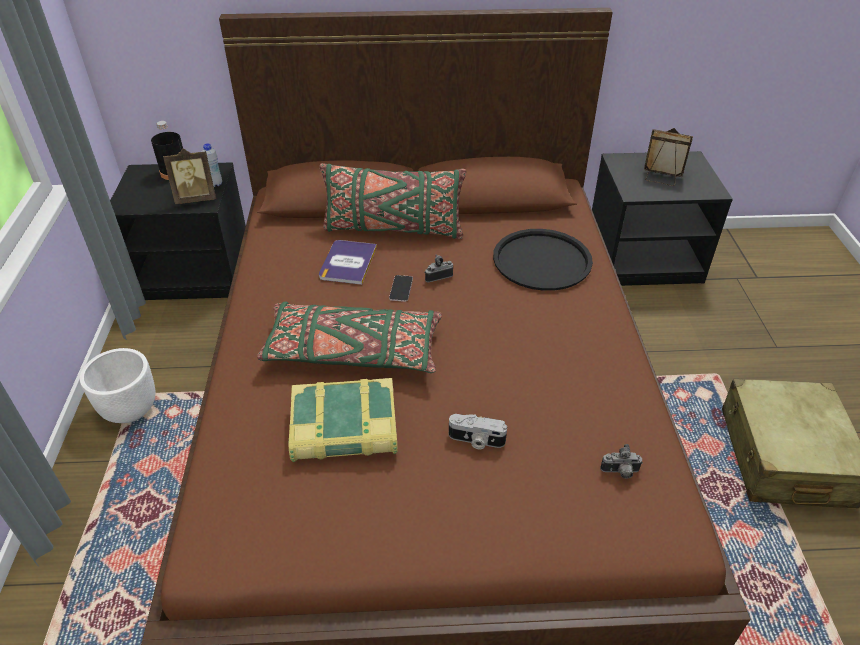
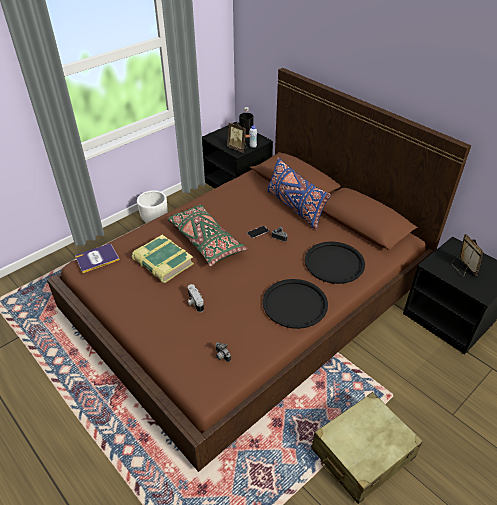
camera: 50 degrees right, 0 degrees up
book [319,240,377,285] -> book moved to [75,244,120,273]
green pillow [320,163,466,239] -> blue pillow [267,157,331,230]
none -> black tray [263,279,328,329]

